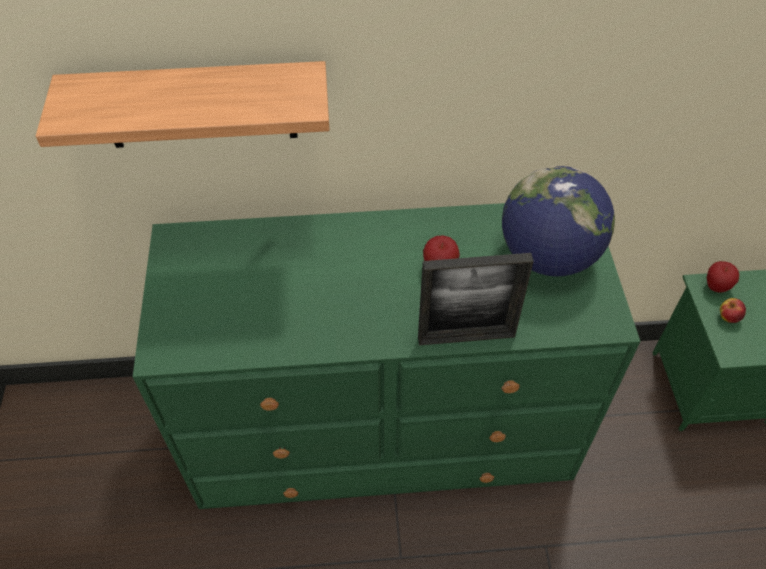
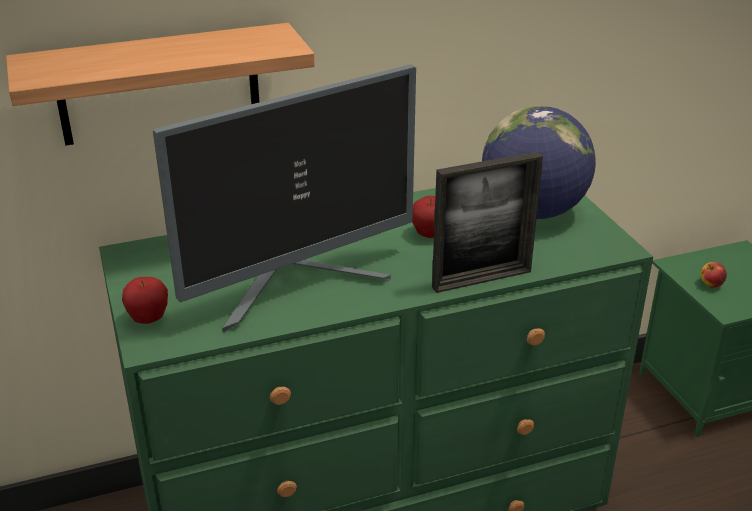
camera: 15 degrees left, 20 degrees down
apple [706,261,739,292] -> apple moved to [122,277,168,324]
none -> monitor [153,65,416,332]

